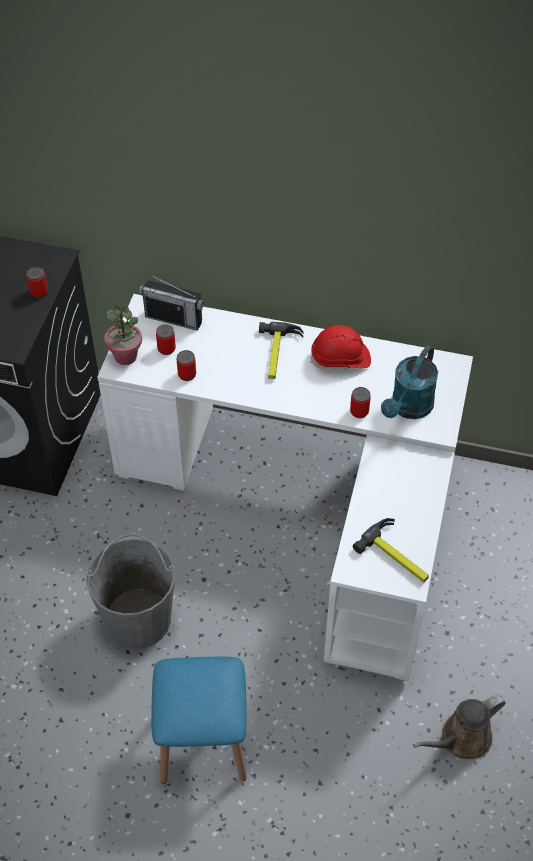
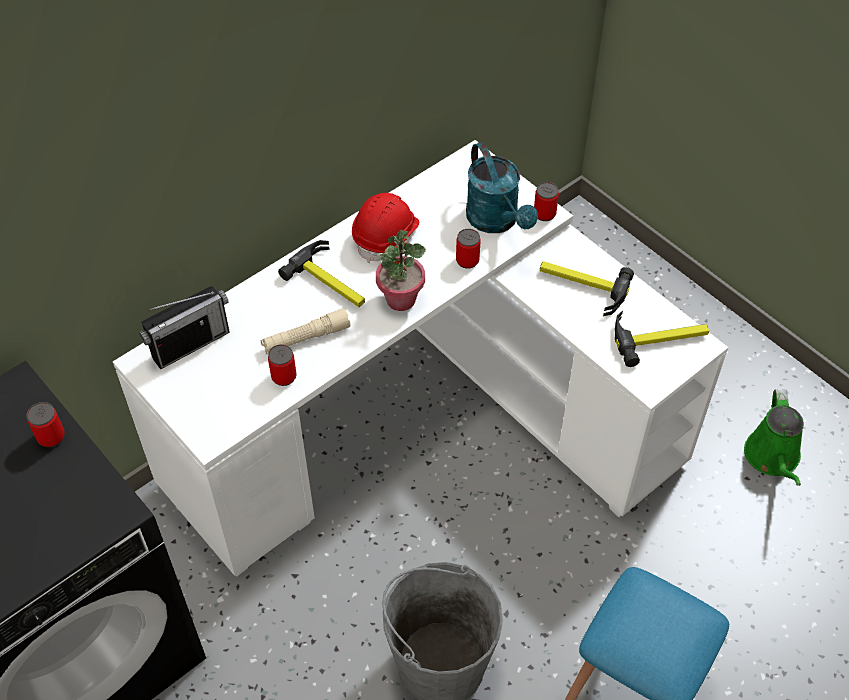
camera: 55 degrees left, 0 degrees up
potted plant [104,305,142,365] -> potted plant moved to [376,229,426,311]
can [156,324,176,355] -> can moved to [534,182,559,221]
brown watering can [413,695,506,759] -> green watering can [744,389,804,486]
none -> beige flashlight [261,309,351,354]
none -> hammer [540,261,634,316]

